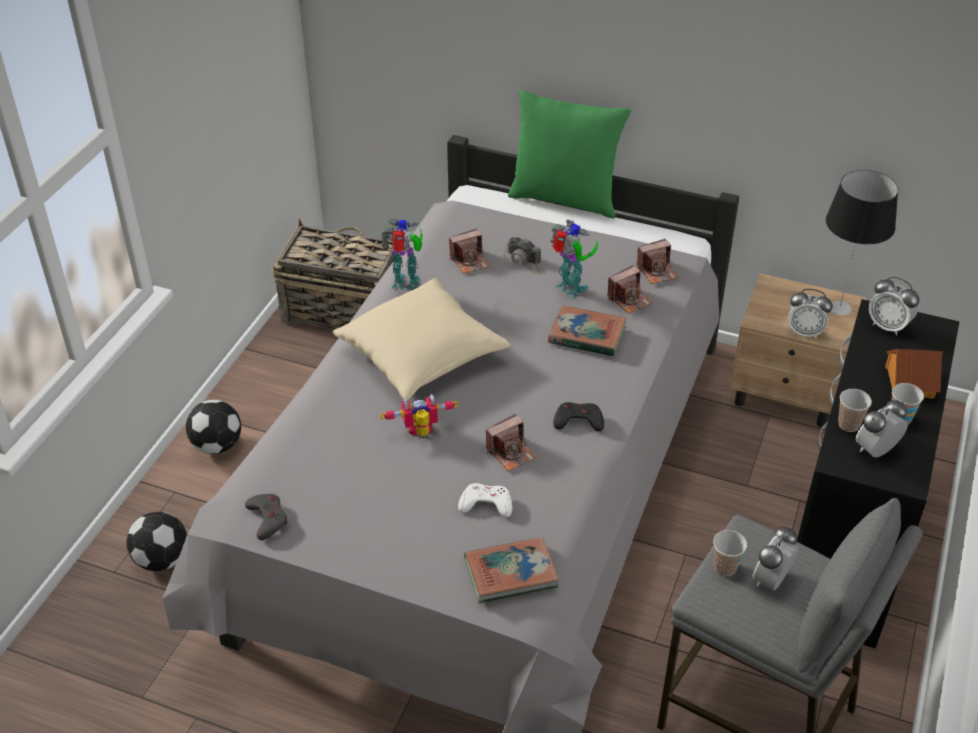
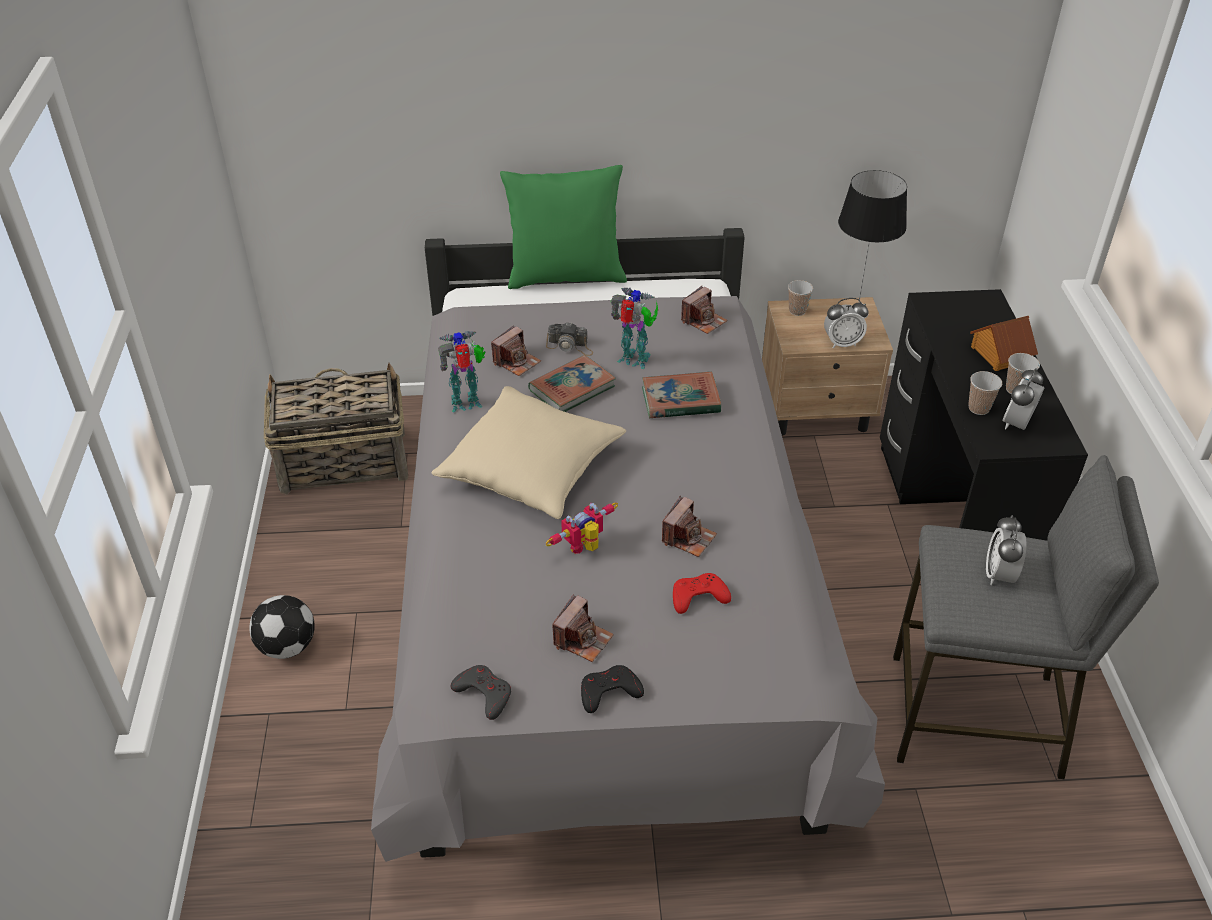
camera: 25 degrees left, 0 degrees up
football [126,512,187,572] -> none
white game controller [458,483,512,518] -> red game controller [673,573,731,614]
book [464,537,559,603] -> book moved to [528,355,616,412]
black game controller [553,402,604,431] -> black game controller moved to [581,665,644,713]
camera [607,265,653,314] -> camera moved to [552,594,614,662]
cup [713,530,747,576] -> cup moved to [788,280,813,316]
alarm clock [869,276,919,336] -> none

